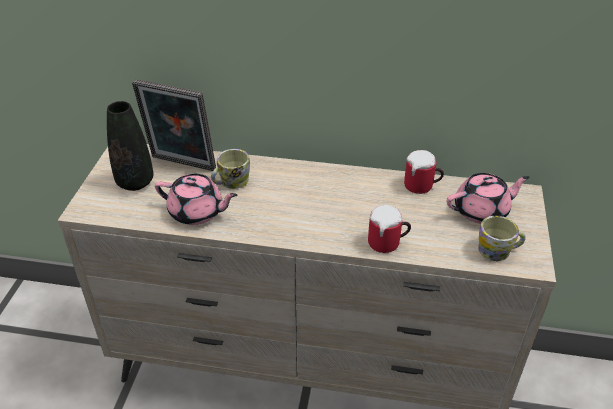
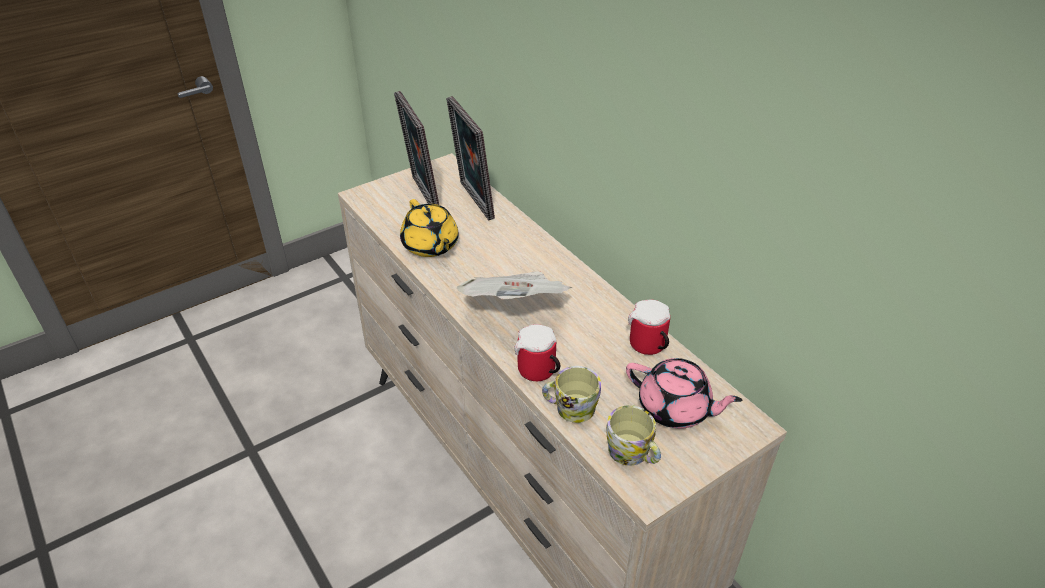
camera: 45 degrees right, 0 degrees up
black vase [107,101,153,191] -> picture frame [394,91,439,205]
pink teapot [155,174,237,225] -> yellow teapot [400,199,459,257]
mug [211,149,250,189] -> mug moved to [542,366,601,423]
none -> newspaper [456,271,572,299]

